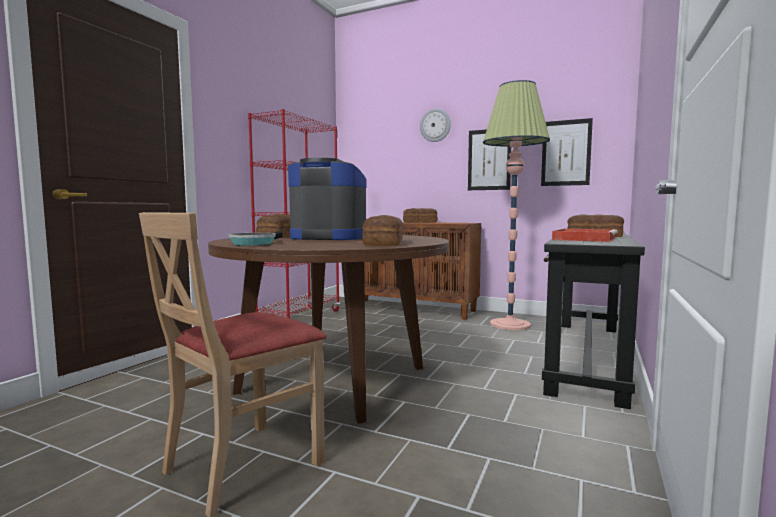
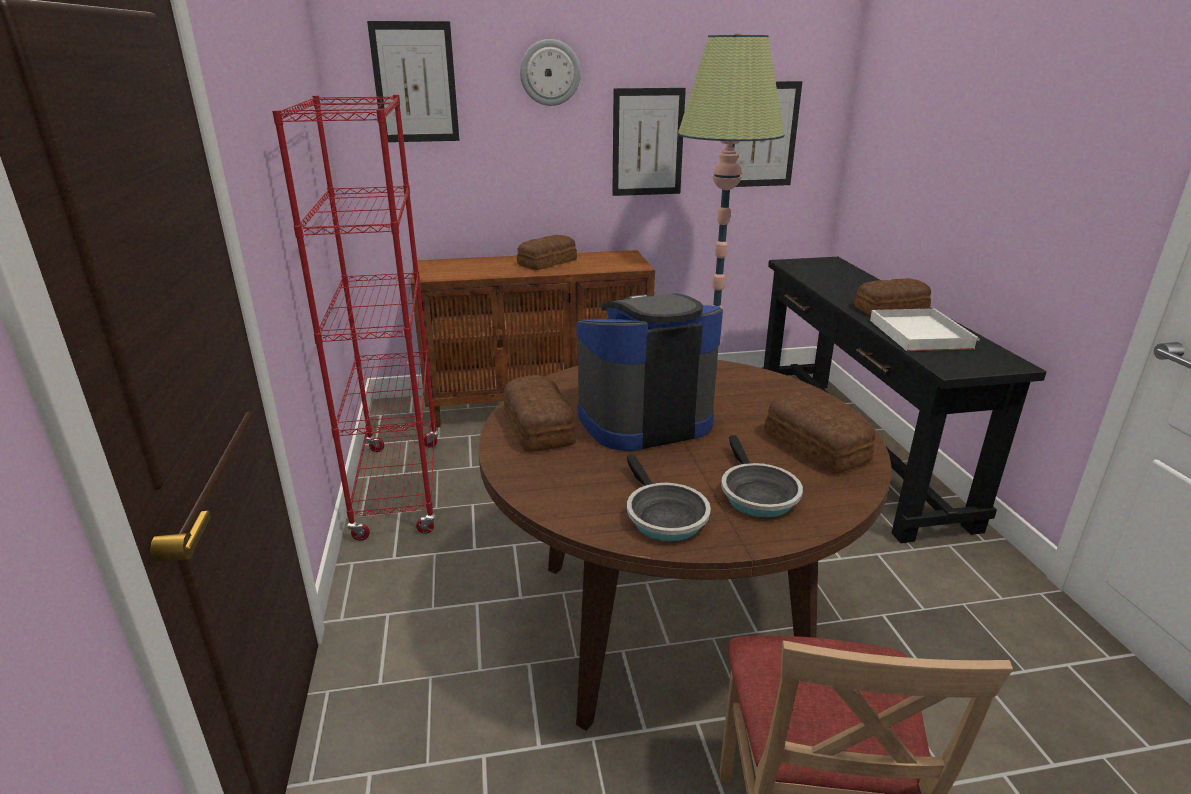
camera: 35 degrees left, 20 degrees up
red tray [552,229,618,242] -> white tray [870,308,980,351]
none -> picture [367,21,460,142]
none -> frying pan [721,435,803,518]

